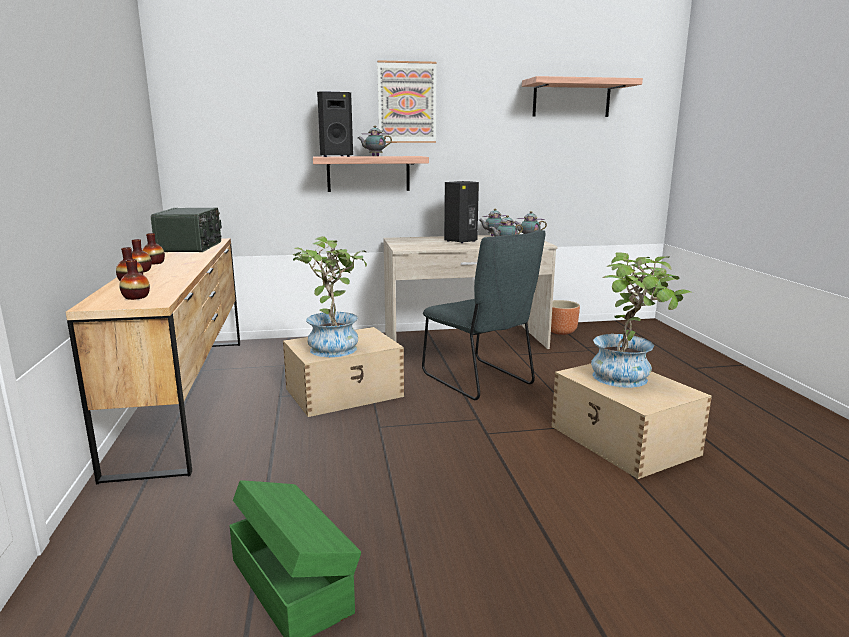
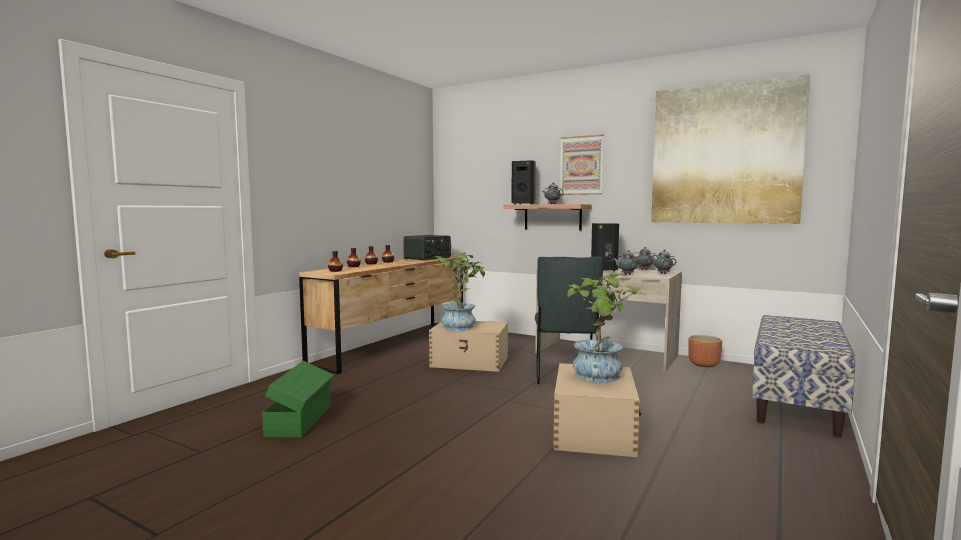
camera: 40 degrees right, 10 degrees down
shelf [522,76,643,117] -> picture [651,74,810,224]
none -> bench [752,315,855,437]

